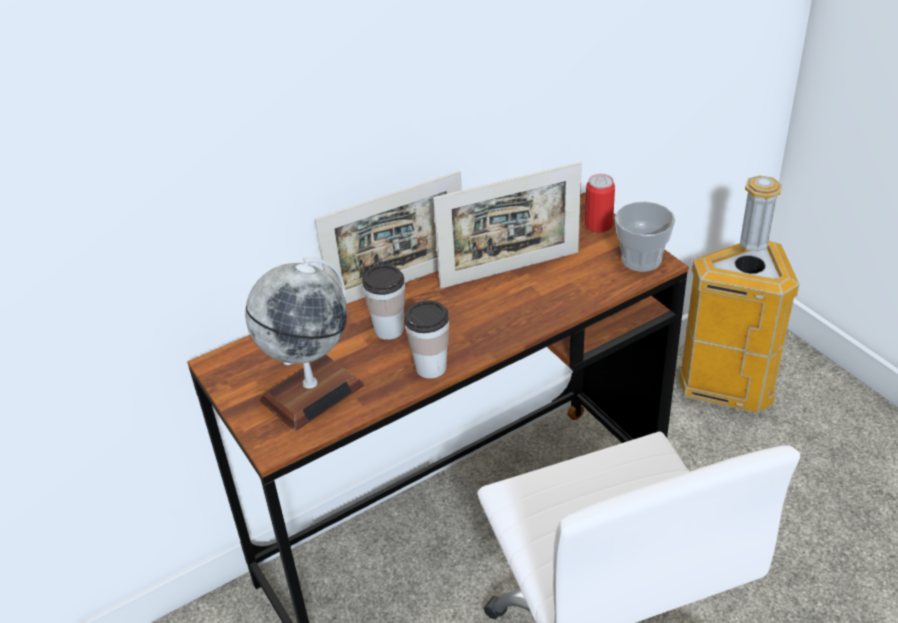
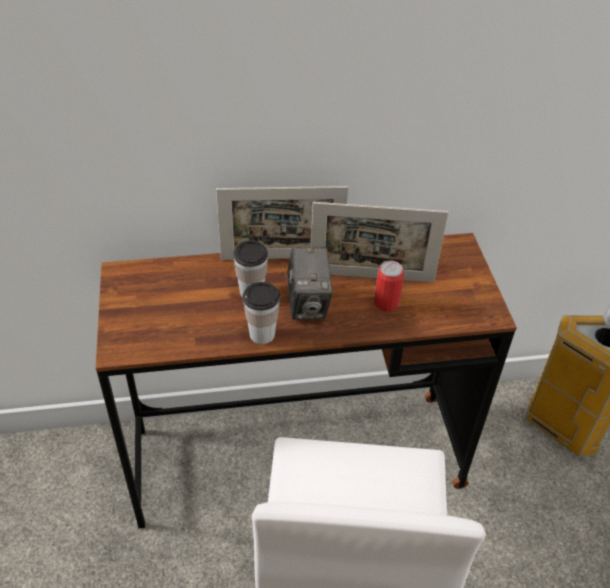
camera: 20 degrees right, 5 degrees up
globe [245,257,364,431] -> none
can [585,174,615,233] -> can moved to [374,261,404,312]
cup [615,201,675,272] -> none
none -> camera [287,247,333,319]

